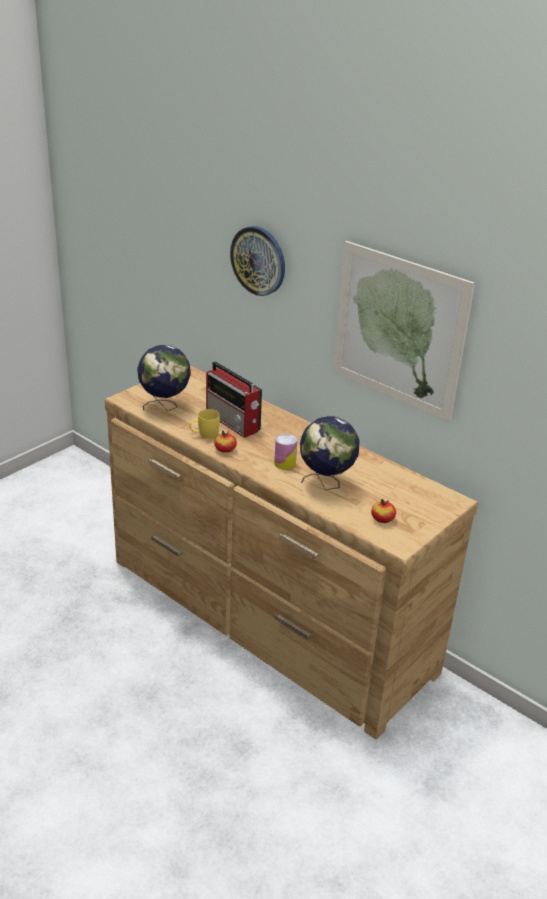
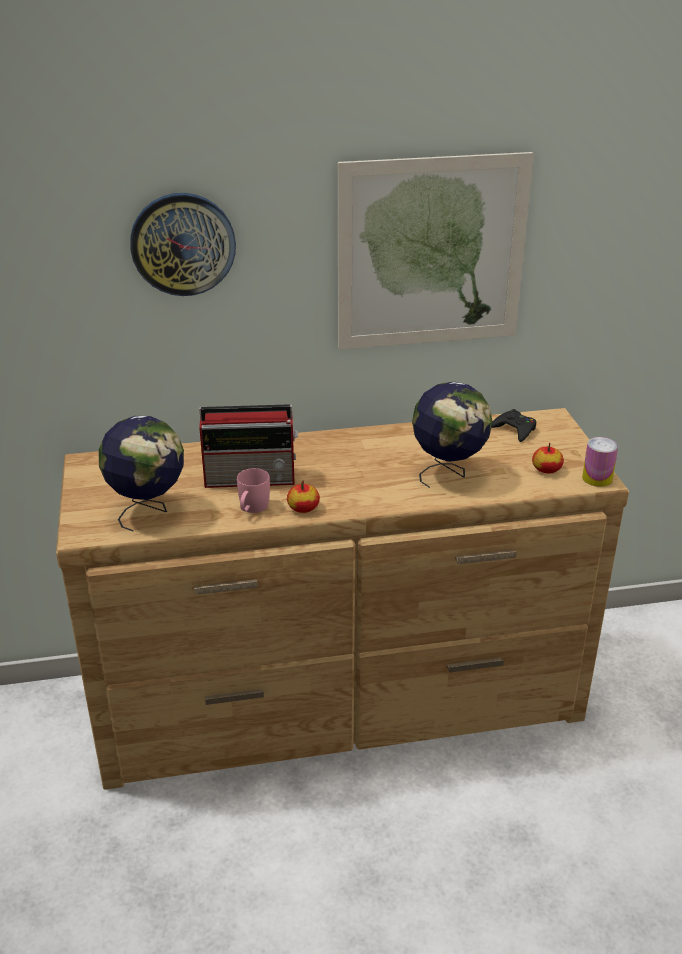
camera: 50 degrees left, 0 degrees up
yellow mug [190,409,220,439] -> pink mug [237,468,270,513]
can [274,434,297,470] -> can moved to [582,437,618,487]
none -> black game controller [492,409,536,442]

